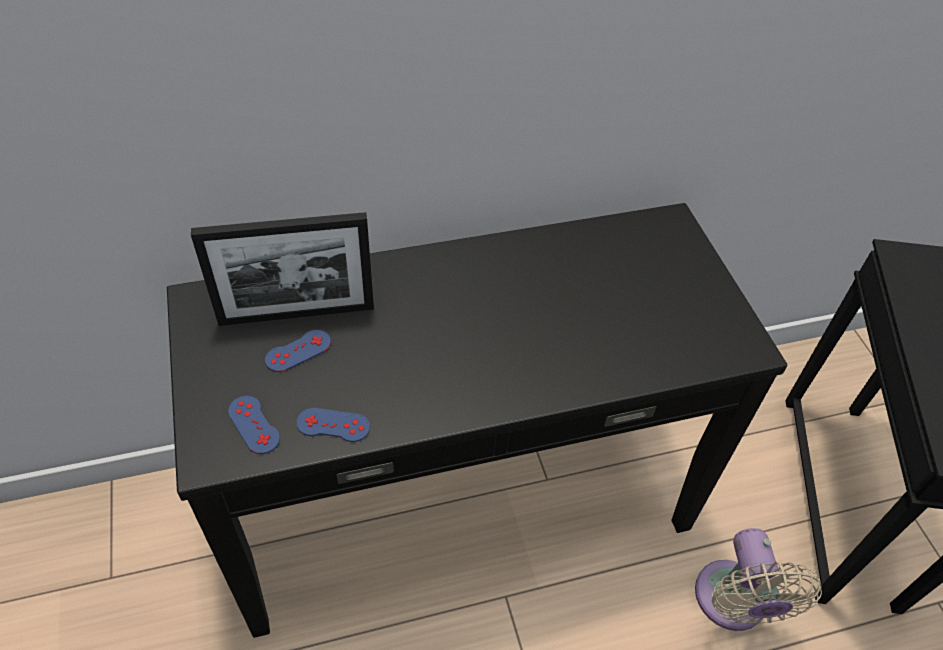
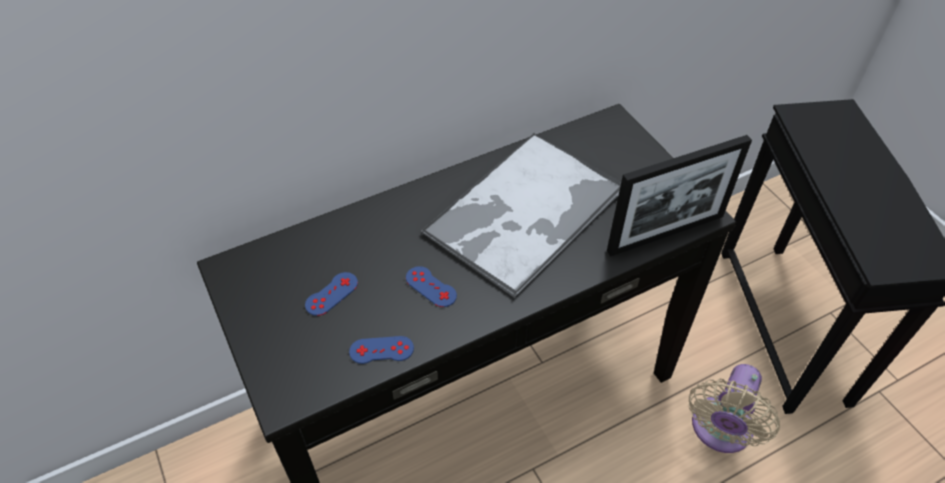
camera: 10 degrees left, 0 degrees up
picture frame [191,212,374,326] -> picture frame moved to [607,135,752,256]
blue game controller [228,396,280,454] -> blue game controller moved to [406,266,457,307]
beige fan [695,528,822,631] -> beige fan turned 45 degrees clockwise [689,364,780,453]
none -> tray [421,133,621,298]

